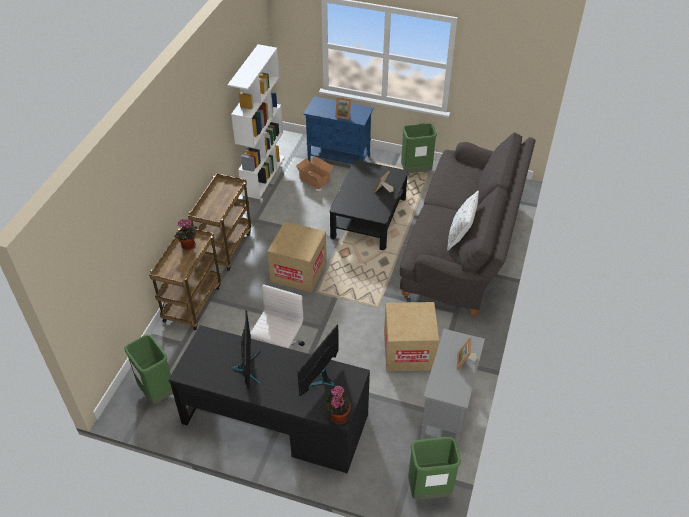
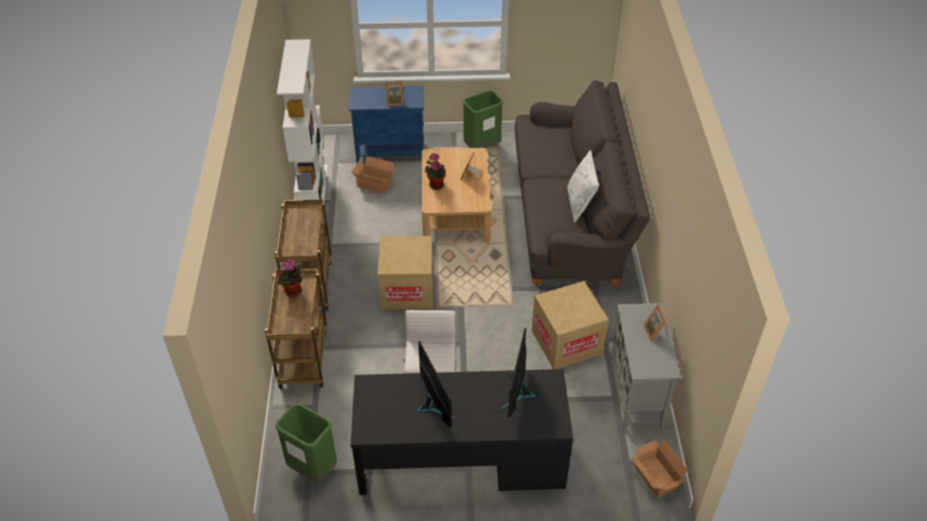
camera: 20 degrees left, 0 degrees up
potted plant [326,386,352,424] -> potted plant moved to [425,153,446,190]
black coffee table [330,160,408,250] -> beige coffee table [421,148,491,243]
green trash can [408,437,461,500] -> cardboard box [630,440,688,497]

